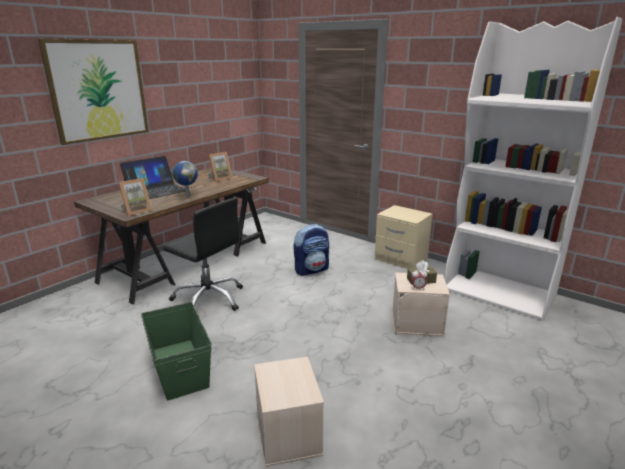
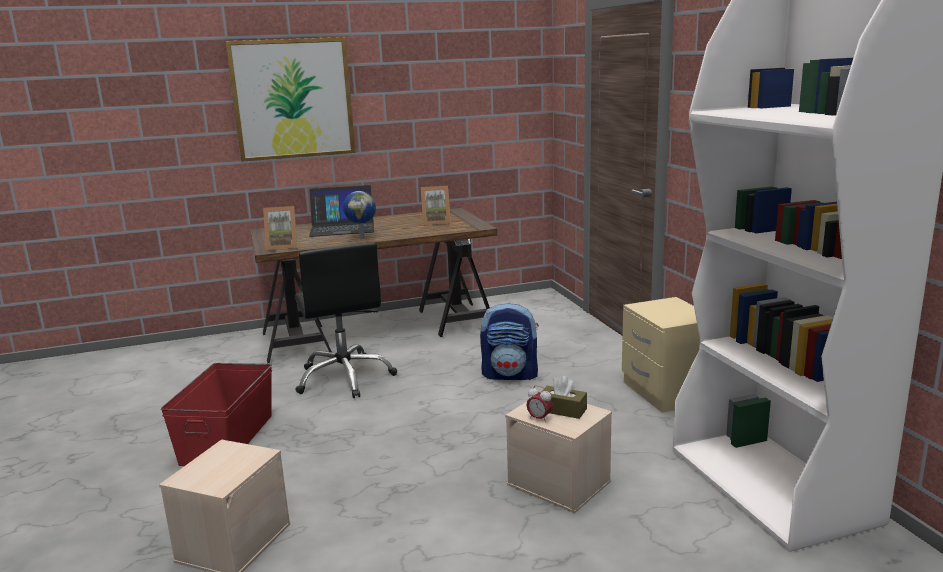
camera: 35 degrees right, 5 degrees down
green storage box [141,302,212,400] -> red storage box [161,363,272,466]

